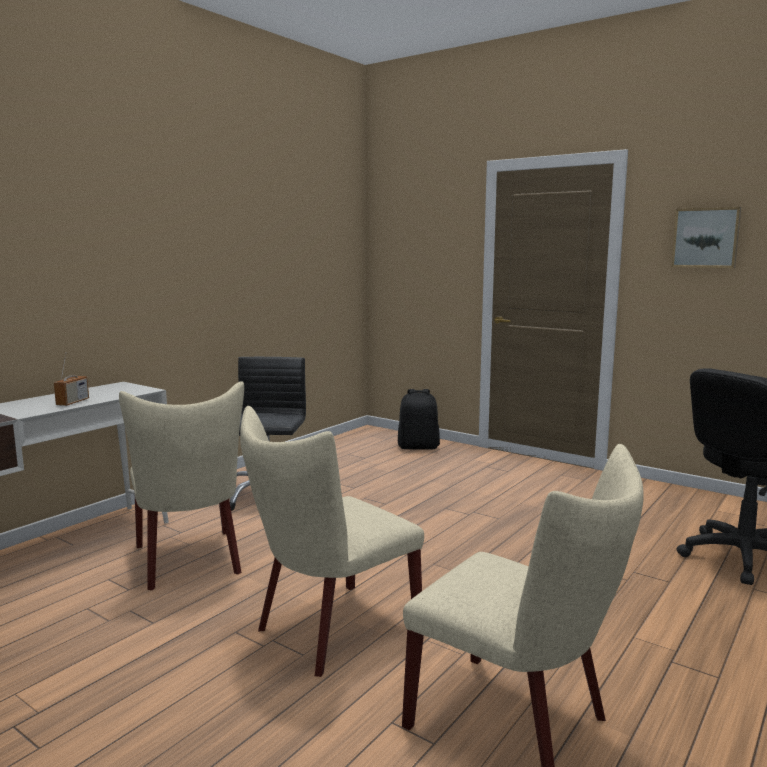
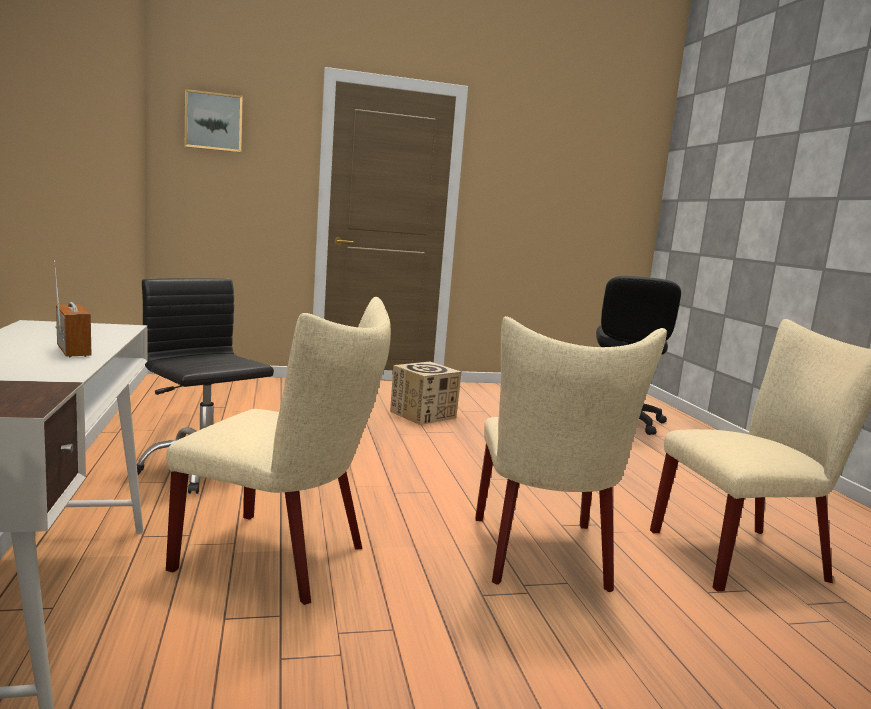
camera: 50 degrees left, 0 degrees up
black backpack [398,389,440,449] -> none
picture [671,207,741,268] -> picture moved to [185,89,243,153]
none -> cardboard box [390,362,462,425]

